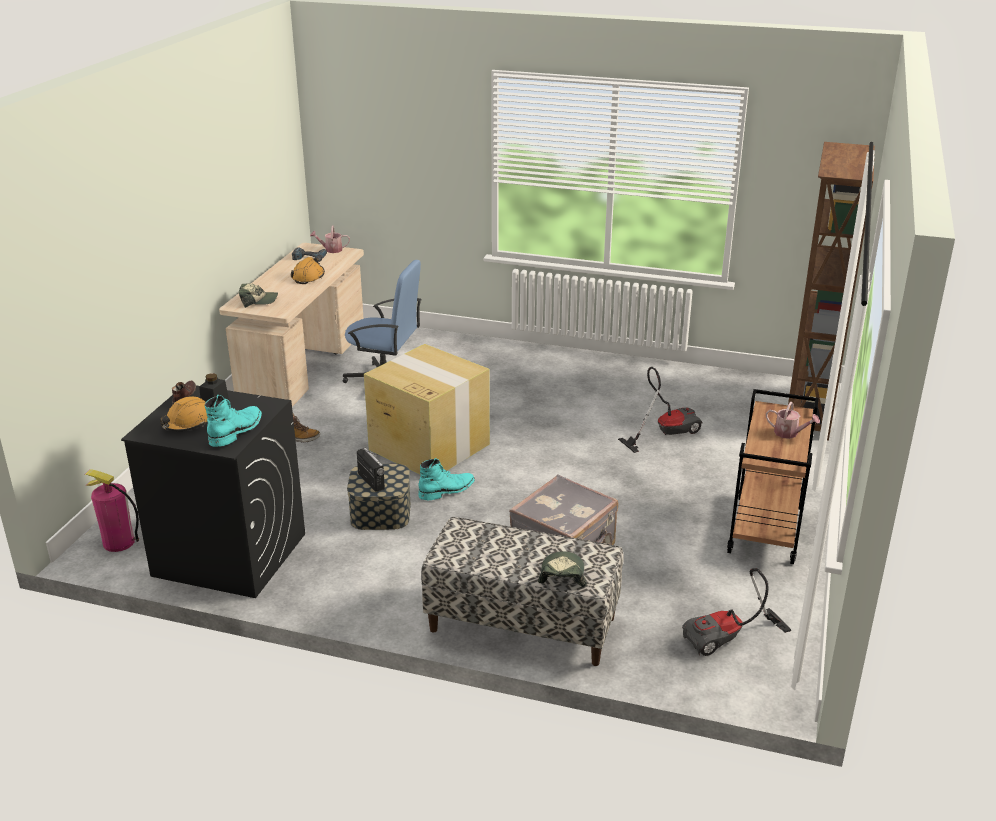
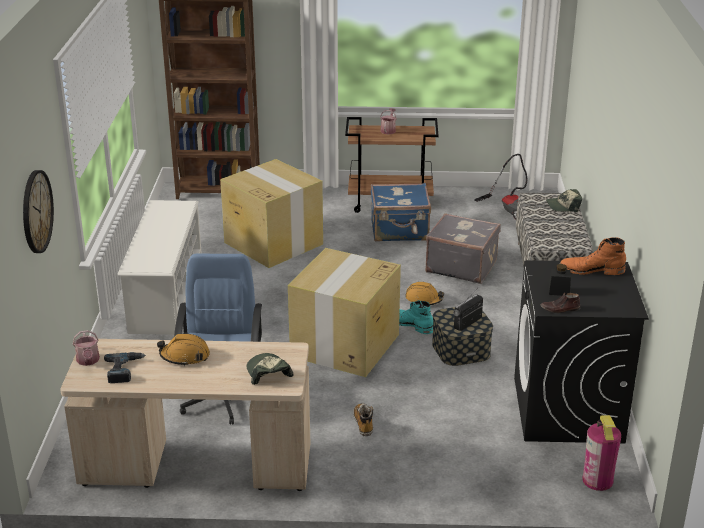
camera: 105 degrees left, 0 degrees up
orange hard hat [160,397,207,431] -> orange hard hat moved to [405,282,444,305]
turquoise boot [205,395,262,447] -> orange boot [559,237,626,275]
vacuum cleaner [618,367,702,453] -> cardboard box [220,159,323,268]
none -> wall clock [23,170,54,253]
none -> white shoe rack [118,200,202,335]
none -> blue suitcase [371,183,431,242]

